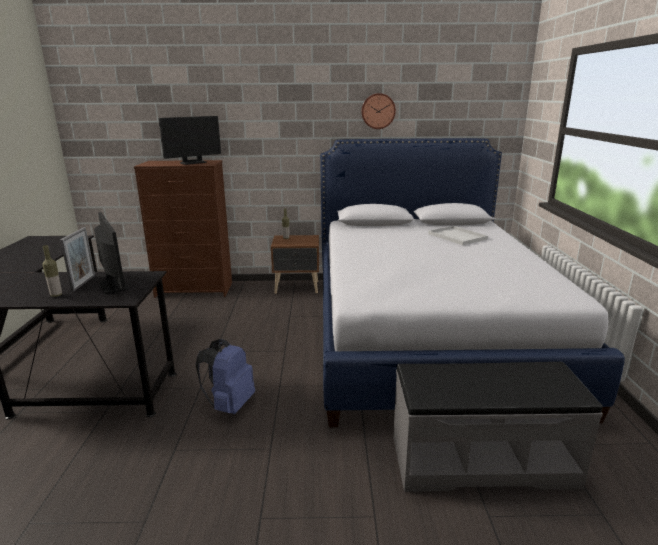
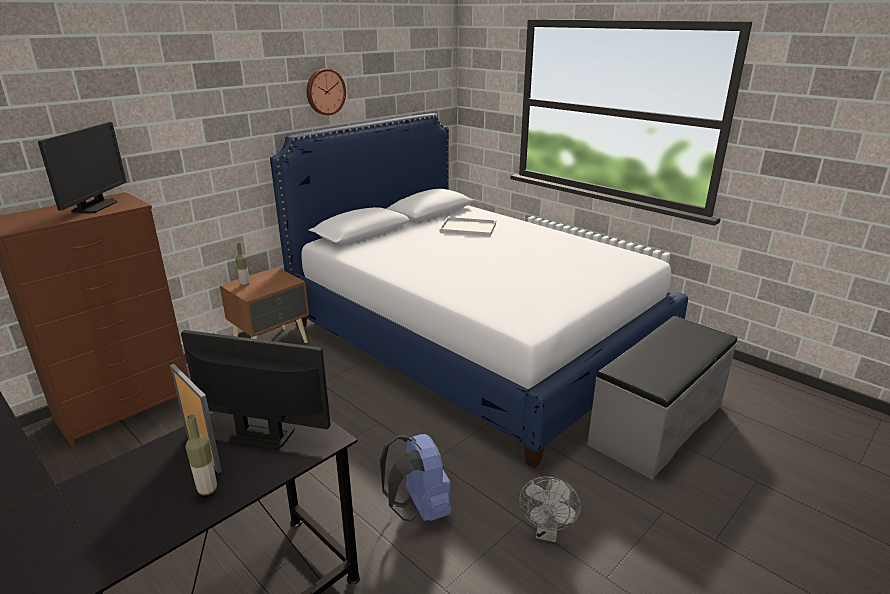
camera: 45 degrees left, 5 degrees up
none -> grey fan [519,476,581,542]

